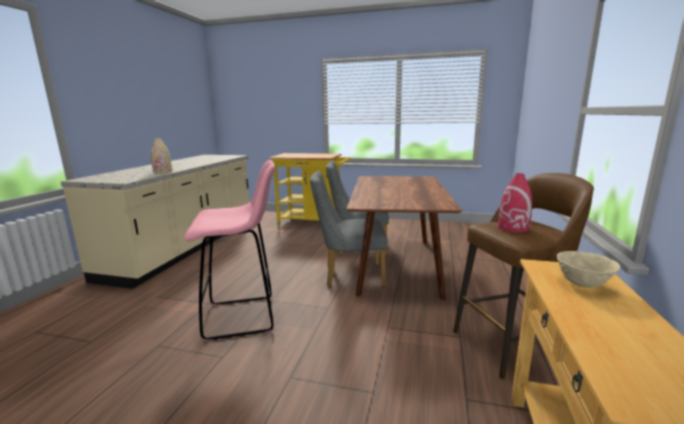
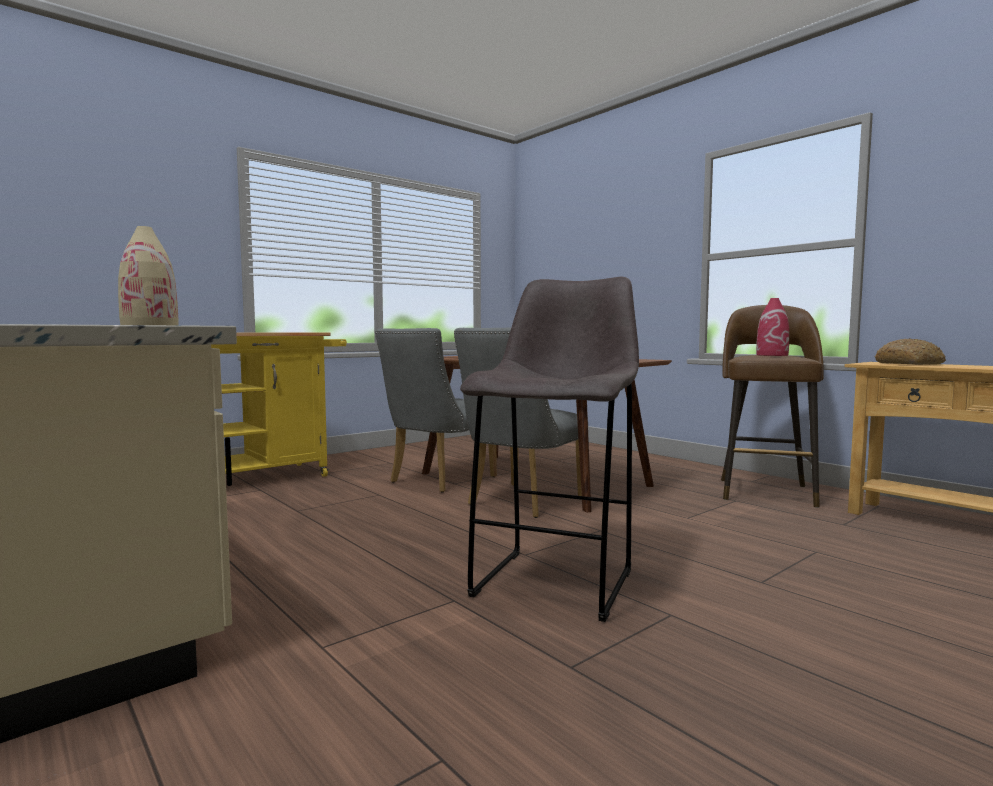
camera: 55 degrees left, 10 degrees down
pink stool [184,160,275,342] -> grey stool [460,277,639,622]
beige bowl [557,251,621,288] -> bread [875,338,946,365]

